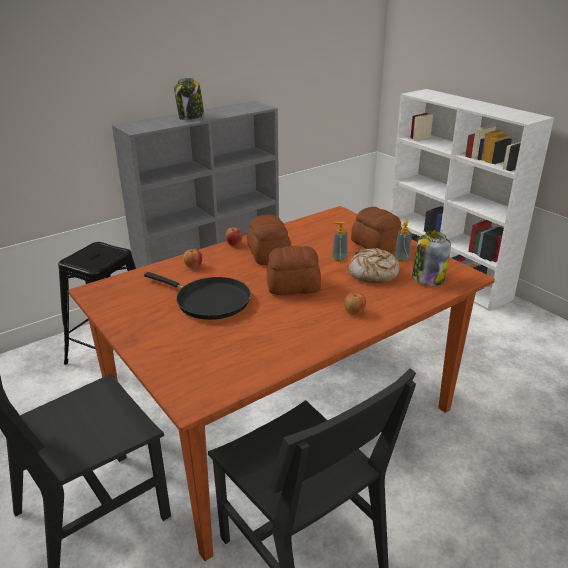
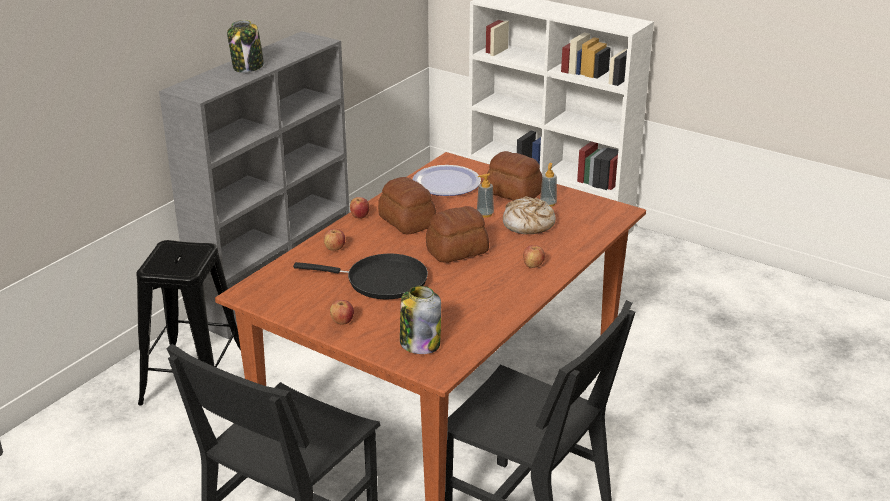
camera: 20 degrees left, 0 degrees up
jar [412,231,451,286] -> jar moved to [400,286,441,354]
none -> apple [330,300,354,324]
none -> plate [412,165,481,196]

